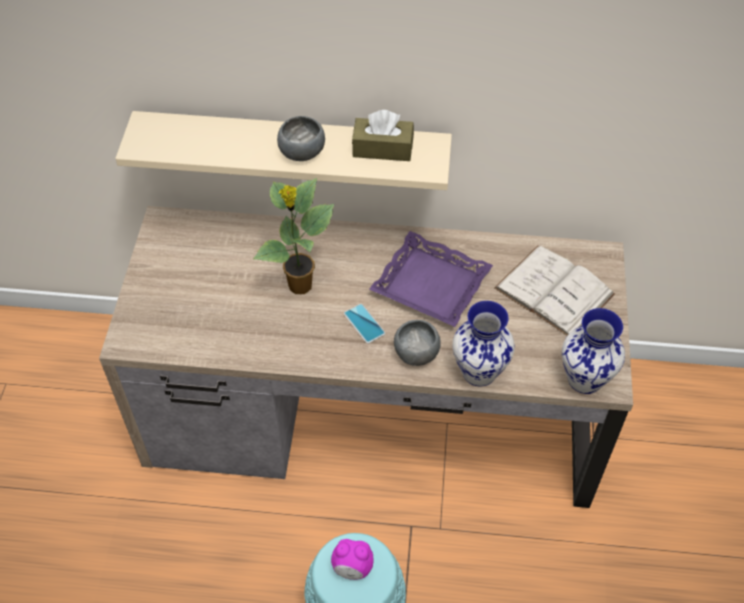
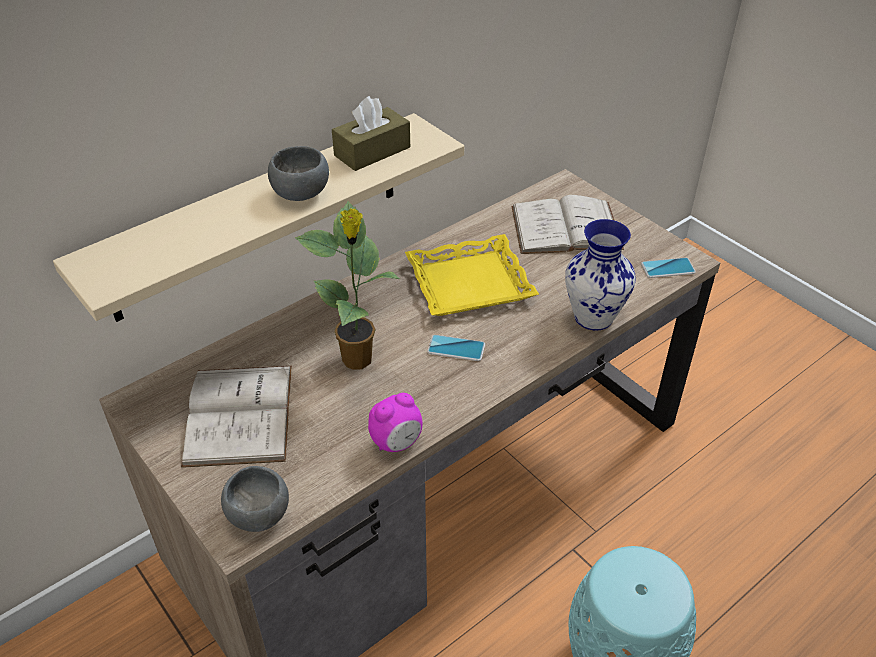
camera: 45 degrees left, 10 degrees down
alarm clock [331,539,373,580] -> alarm clock moved to [368,393,423,452]
purple tray [369,231,493,327] -> yellow tray [405,234,539,316]
grey bowl [394,320,441,366] -> grey bowl moved to [221,466,289,532]
vase [562,308,625,394] -> phone [641,258,696,278]
none -> white book [181,366,292,468]

